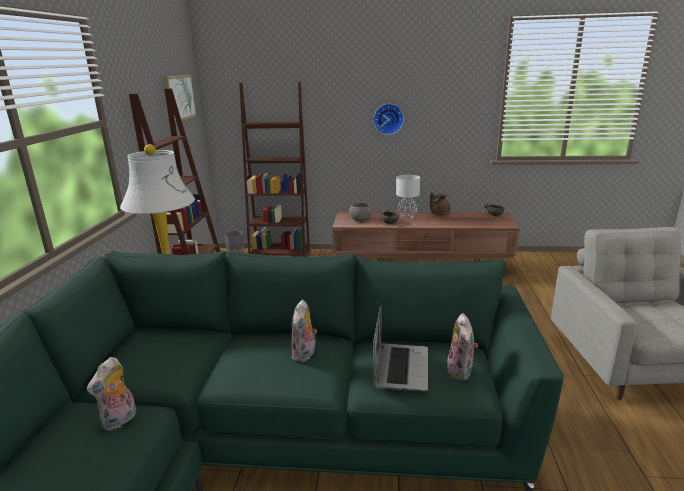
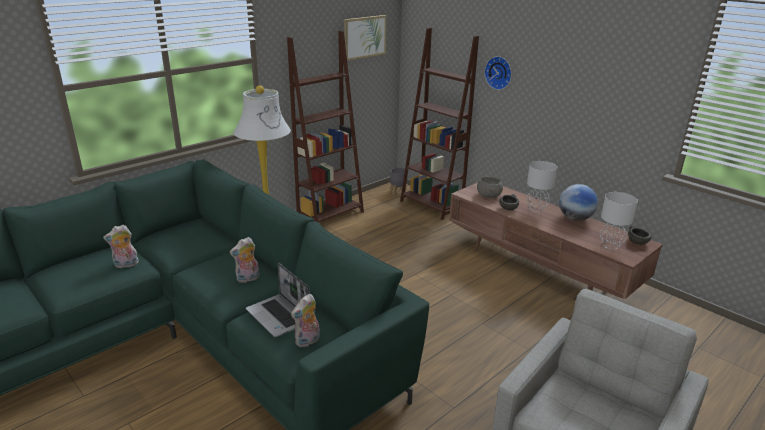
camera: 40 degrees right, 5 degrees up
wall clock [373,104,404,135] -> wall clock moved to [484,56,512,90]
laptop [373,305,428,392] -> laptop turned 90 degrees clockwise [246,262,310,337]
brown teapot [430,193,450,216] -> globe [559,184,598,221]
none -> grey table lamp [600,192,638,250]

